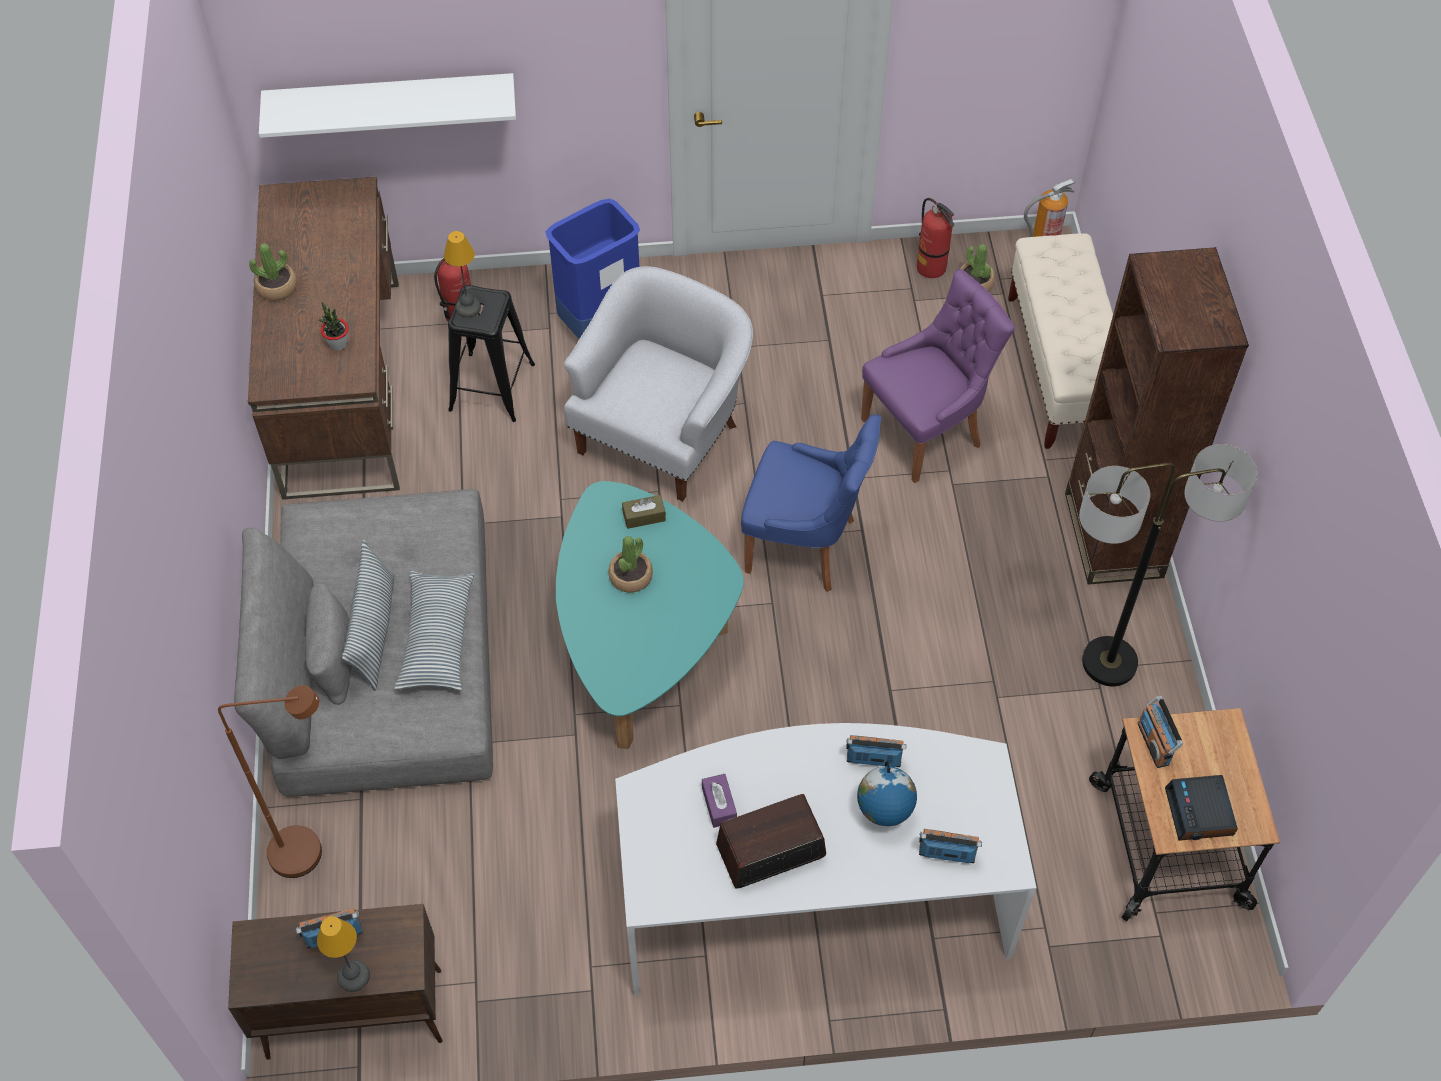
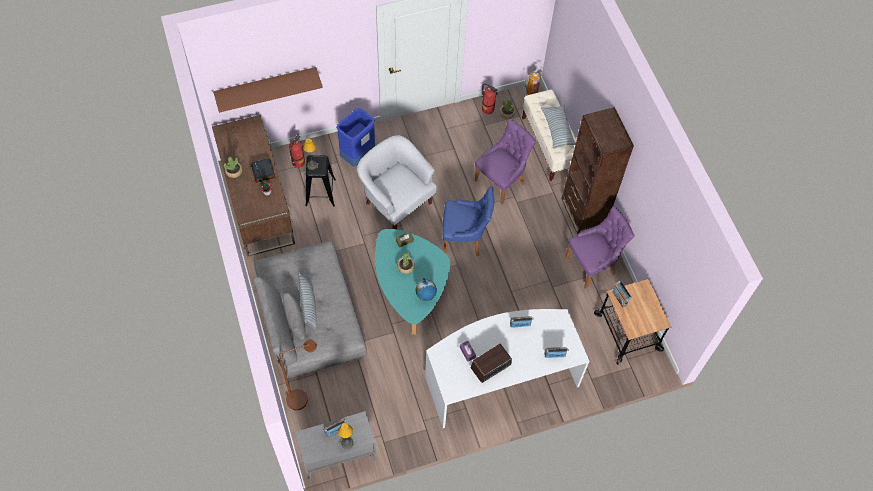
camera: 15 degrees left, 5 degrees up
brown cabinet [228,904,443,1060] -> grey cabinet [295,411,376,481]
white shelf [259,73,516,138] -> brown shelf [213,67,323,113]
pillow [394,571,474,691] -> pillow moved to [541,105,576,149]
white armchair [564,266,753,501] -> white armchair turned 60 degrees counterclockwise [357,136,437,229]
globe [857,761,917,826] -> globe moved to [416,278,437,301]
floor lamp [1079,444,1257,686] -> purple chair [565,206,635,289]
alarm clock [1165,775,1238,841] -> alarm clock moved to [251,158,275,183]

